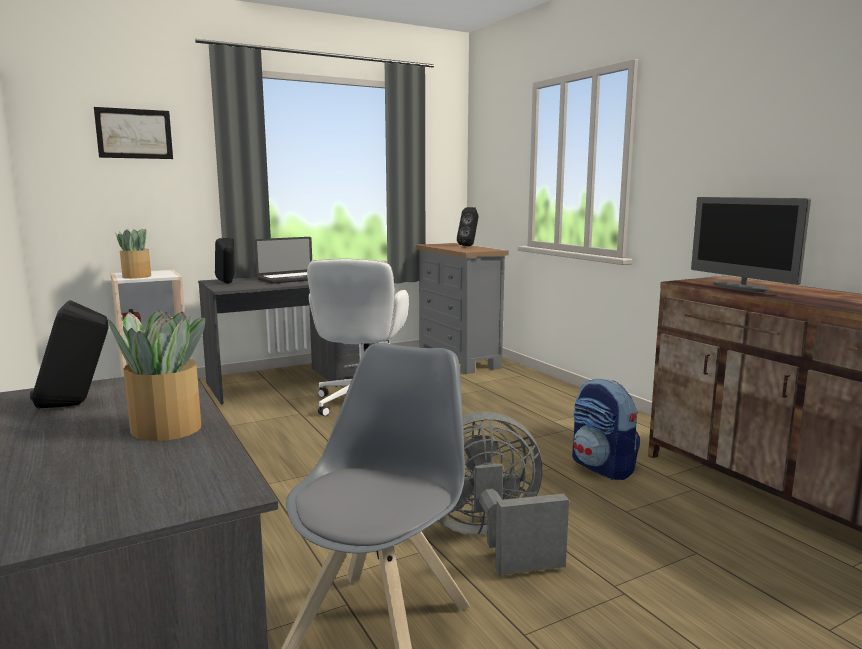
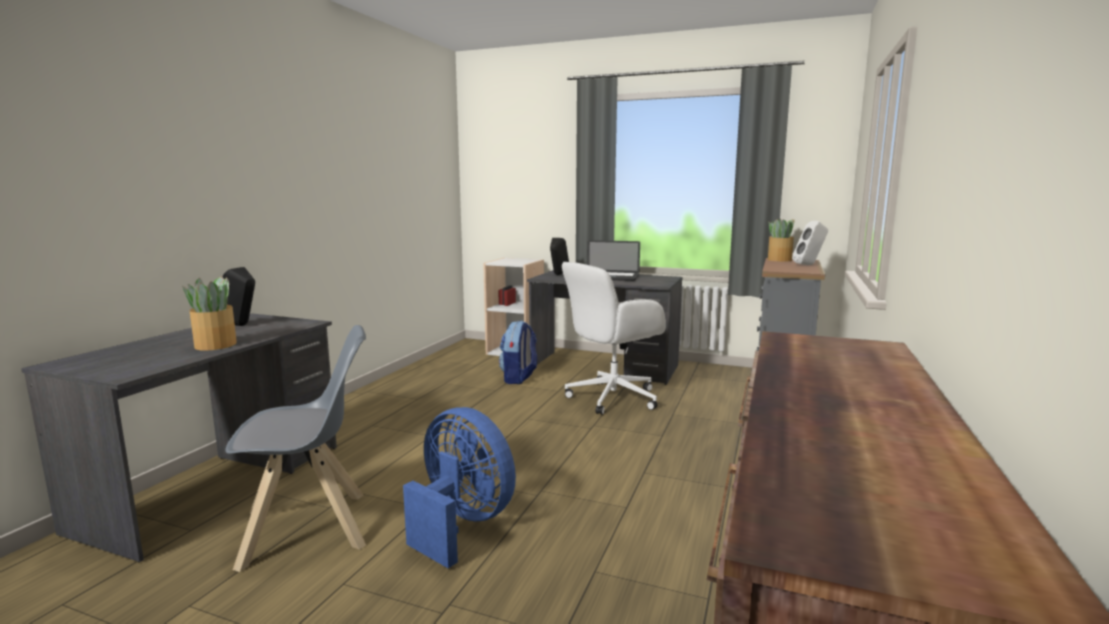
camera: 50 degrees right, 0 degrees up
picture [94,107,173,159] -> none
potted plant [115,228,151,279] -> potted plant moved to [768,219,795,262]
grey fan [438,411,569,576] -> blue fan [403,407,516,568]
black speaker [457,207,479,246] -> white speaker [792,221,828,265]
backpack [572,378,640,480] -> backpack moved to [499,320,537,384]
monitor [691,197,811,292] -> none

